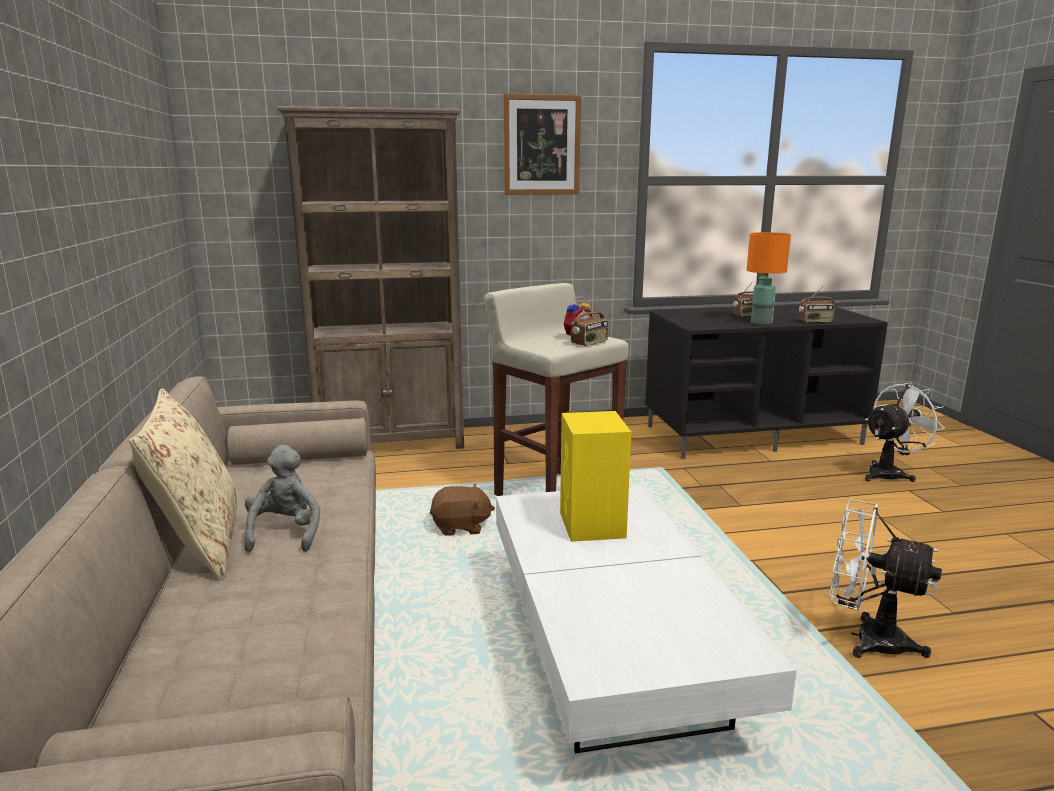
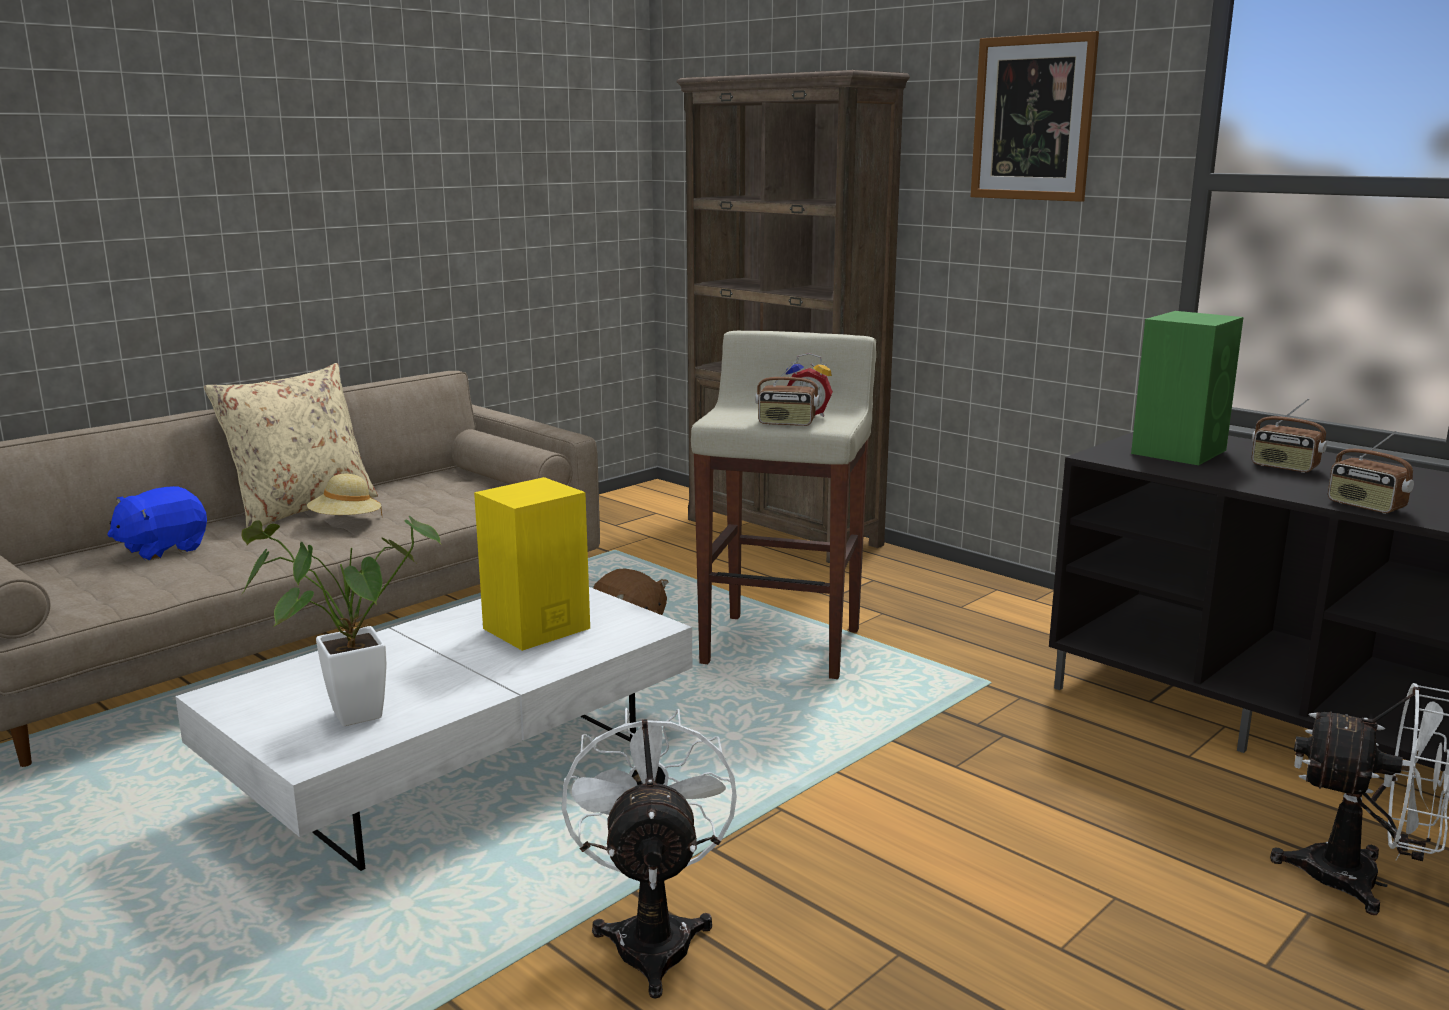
camera: 55 degrees right, 0 degrees up
grey plush toy [244,445,320,552] -> beige hat [307,474,382,516]
orange table lamp [747,232,791,325] -> none
none -> blue plush toy [107,486,207,561]
none -> potted plant [241,516,442,726]
none -> green speaker [1131,311,1243,465]

